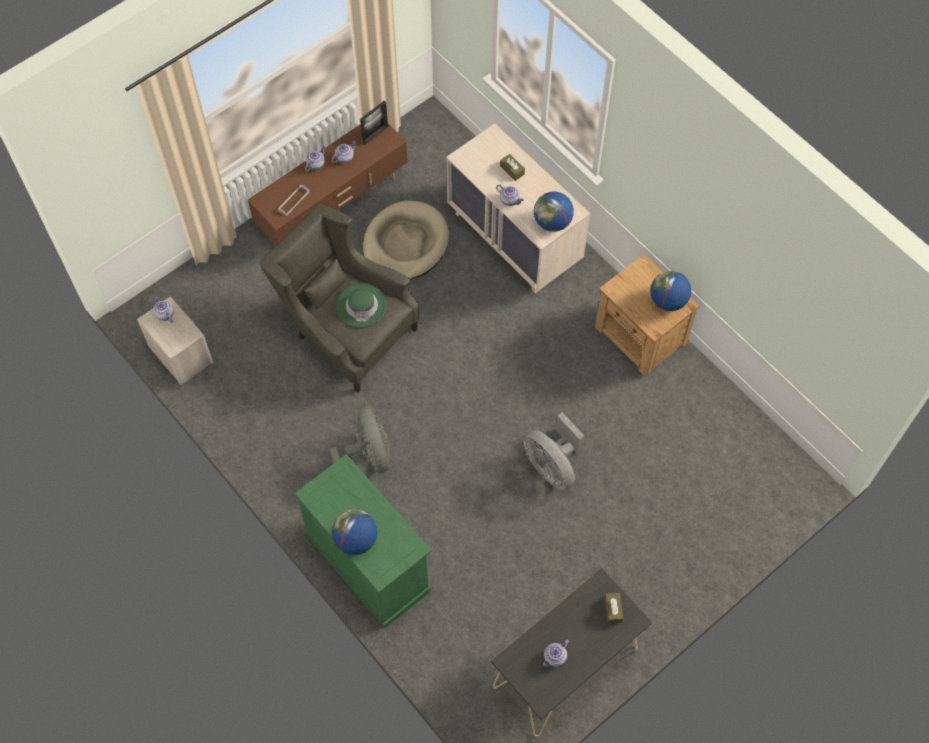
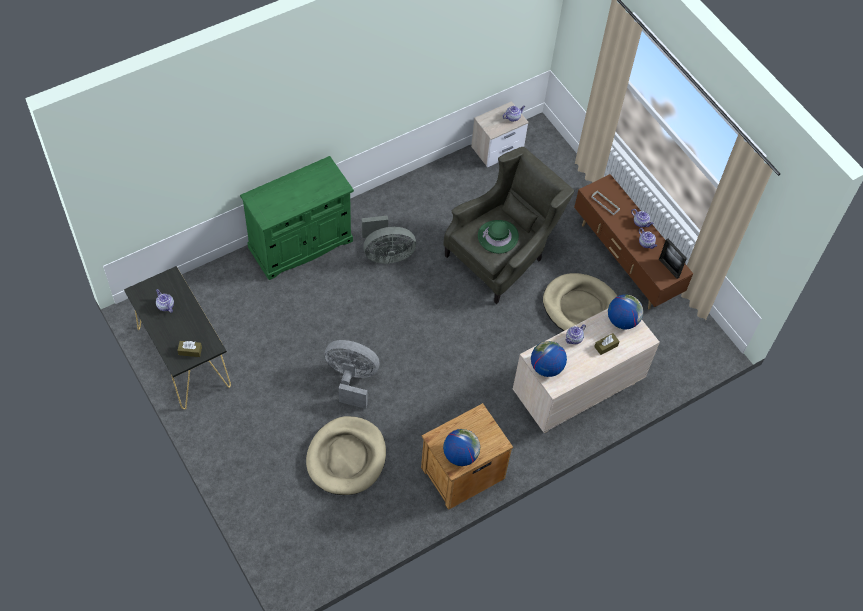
camera: 95 degrees right, 5 degrees down
globe [332,509,377,555] -> globe moved to [608,294,643,329]
grey fan [523,412,584,490] -> grey fan turned 45 degrees clockwise [324,340,379,409]
none -> beige dog bed [306,416,386,495]

